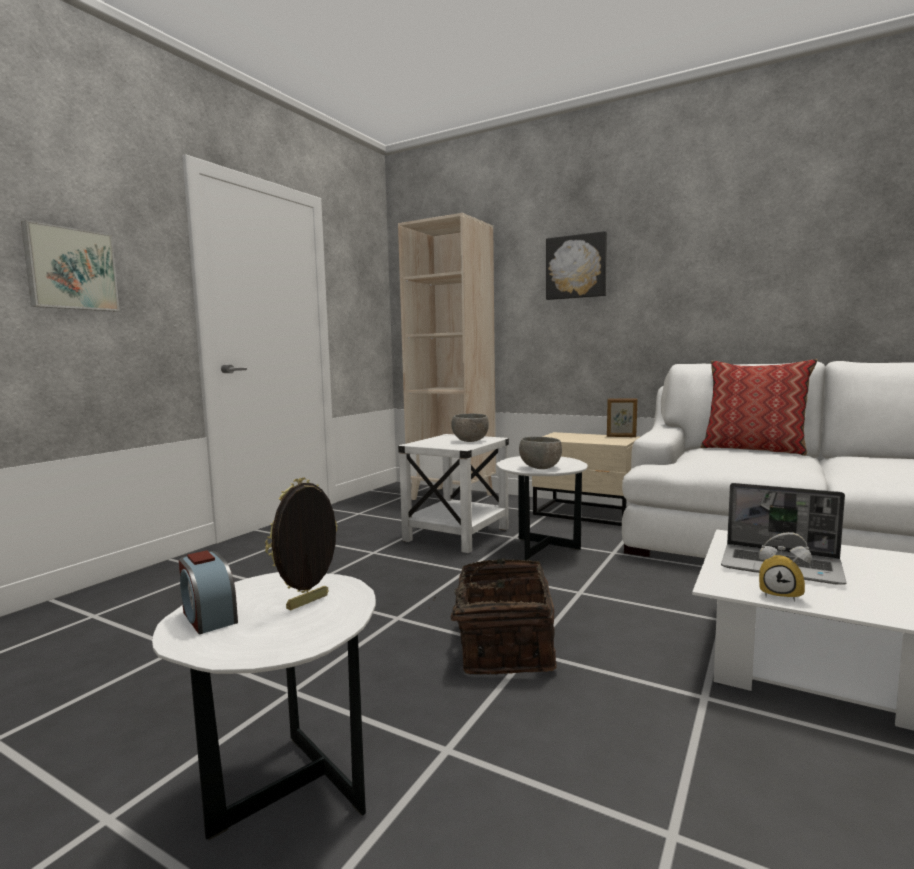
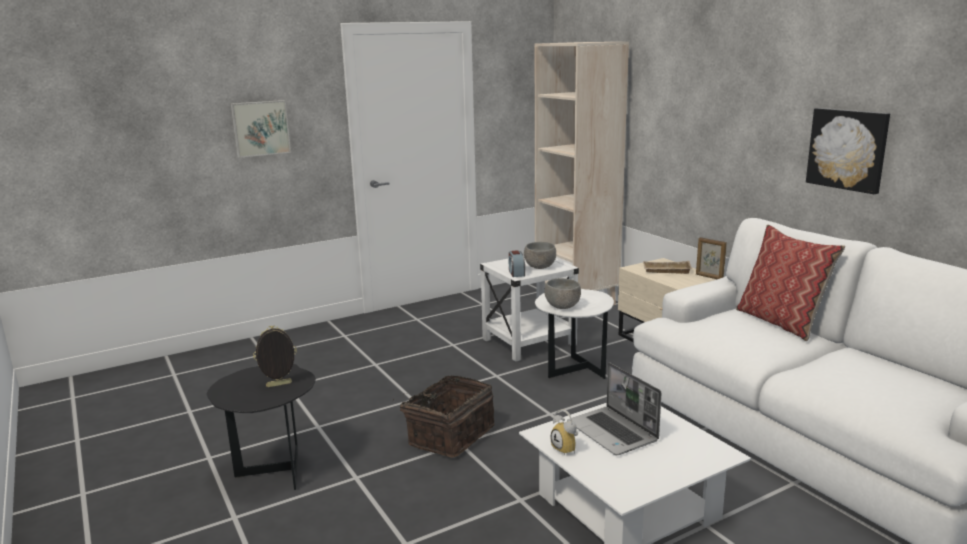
camera: 30 degrees right, 10 degrees up
white side table [152,572,376,840] -> black side table [206,364,316,490]
alarm clock [179,551,238,634] -> alarm clock moved to [509,250,525,277]
picture [546,231,607,300] -> picture moved to [806,108,890,194]
none -> beige tray [643,261,692,274]

